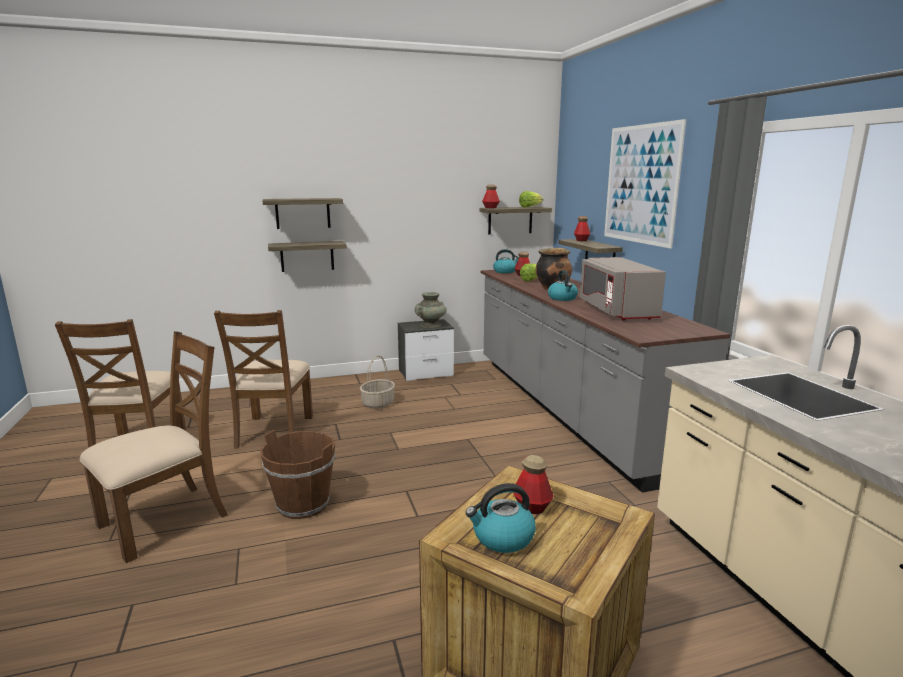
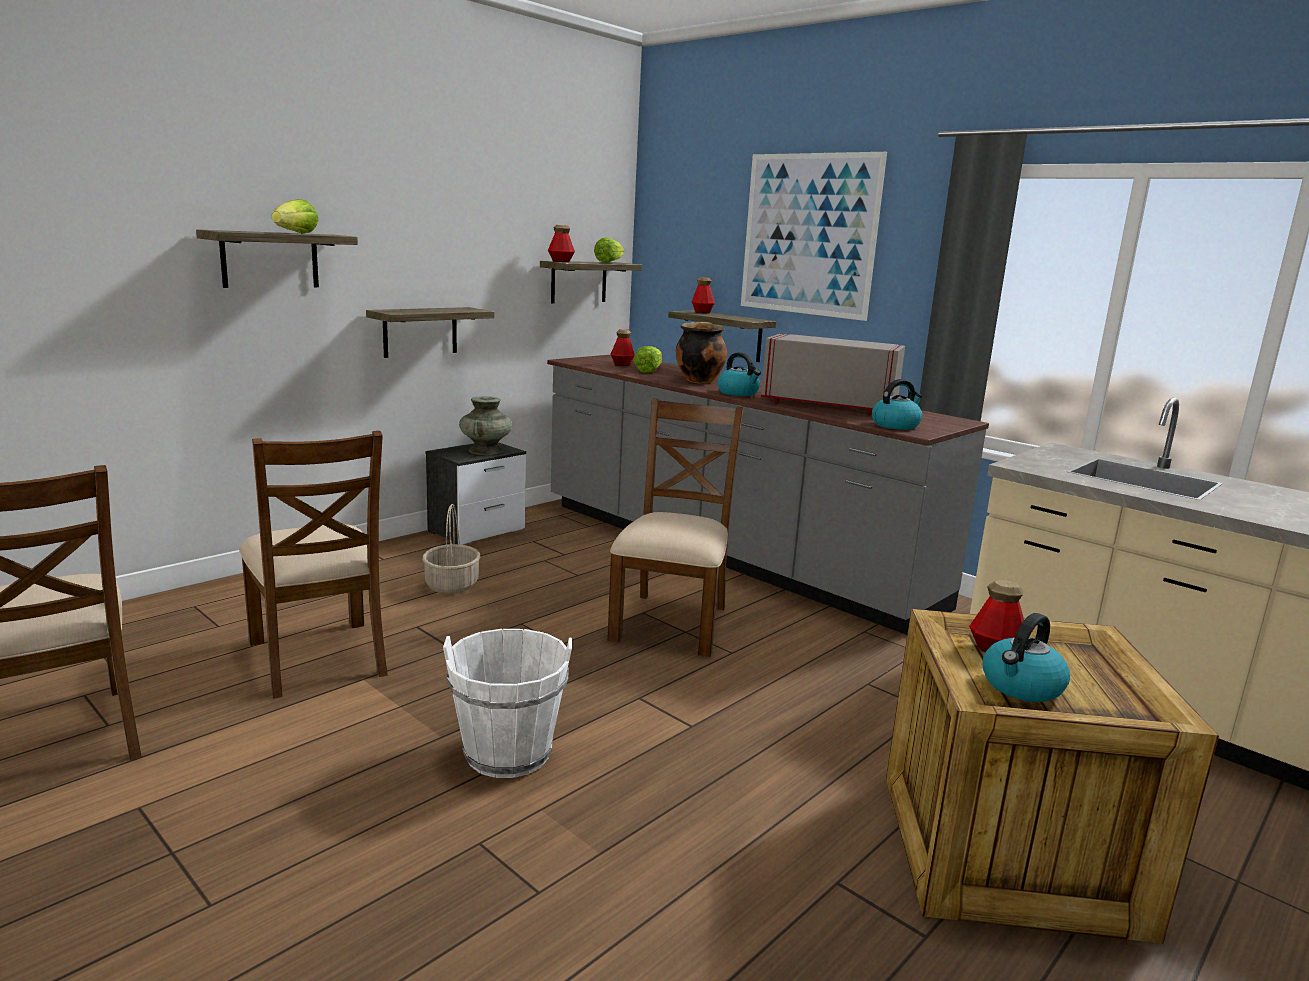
camera: 30 degrees left, 0 degrees up
brown chair [80,331,228,563] -> brown chair moved to [607,398,743,657]
brown bucket [260,430,336,519] -> white bucket [443,629,572,778]
shelf [268,241,347,272] -> shelf moved to [366,307,494,358]
kettle [493,249,519,273] -> kettle moved to [872,379,922,430]
grey microwave [580,257,666,321] -> grey microwave turned 150 degrees clockwise [761,334,905,414]
none -> lettuce [272,199,319,234]

